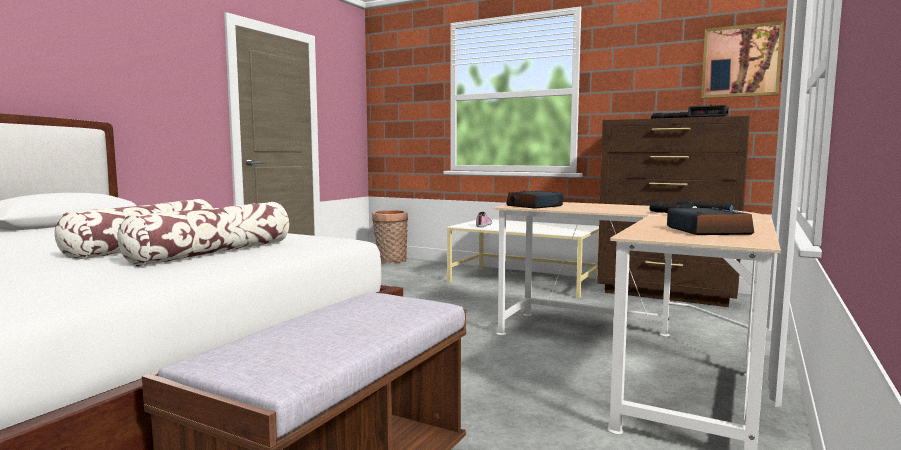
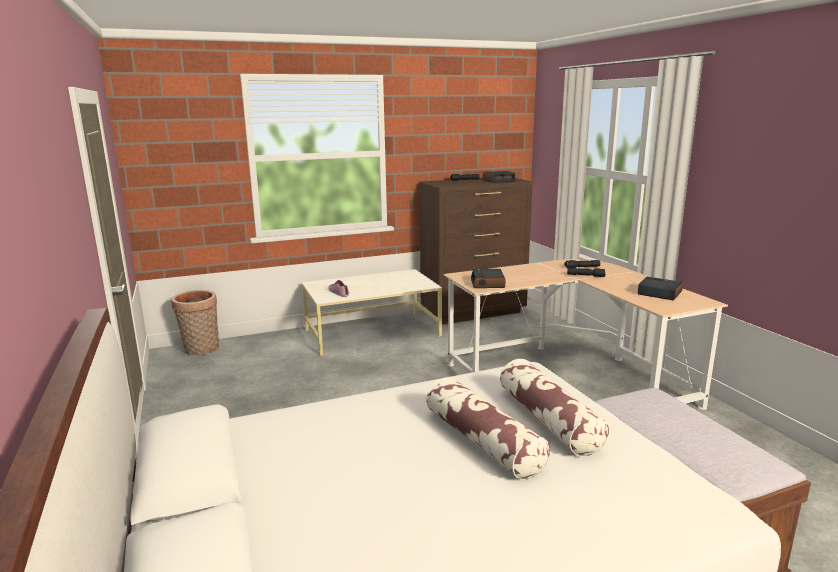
camera: 50 degrees left, 10 degrees up
picture [701,21,784,98] -> none

